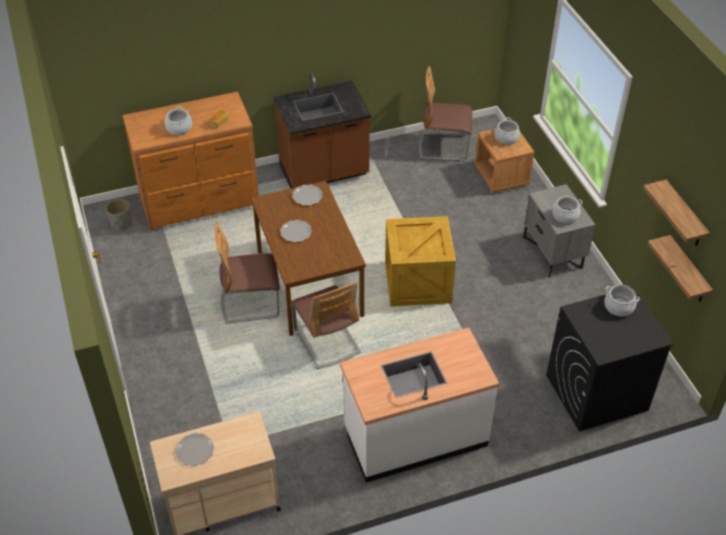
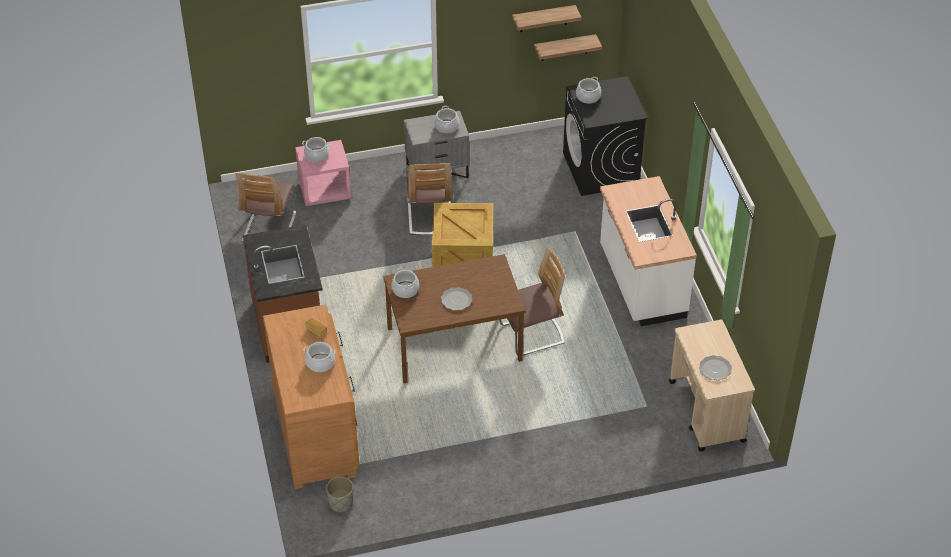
camera: 85 degrees left, 0 degrees up
chair [215,221,280,324] -> chair moved to [406,163,453,235]
plate [292,185,323,205] -> cooking pot [391,267,419,298]
brown nightstand [475,128,534,193] -> pink nightstand [295,140,351,206]

